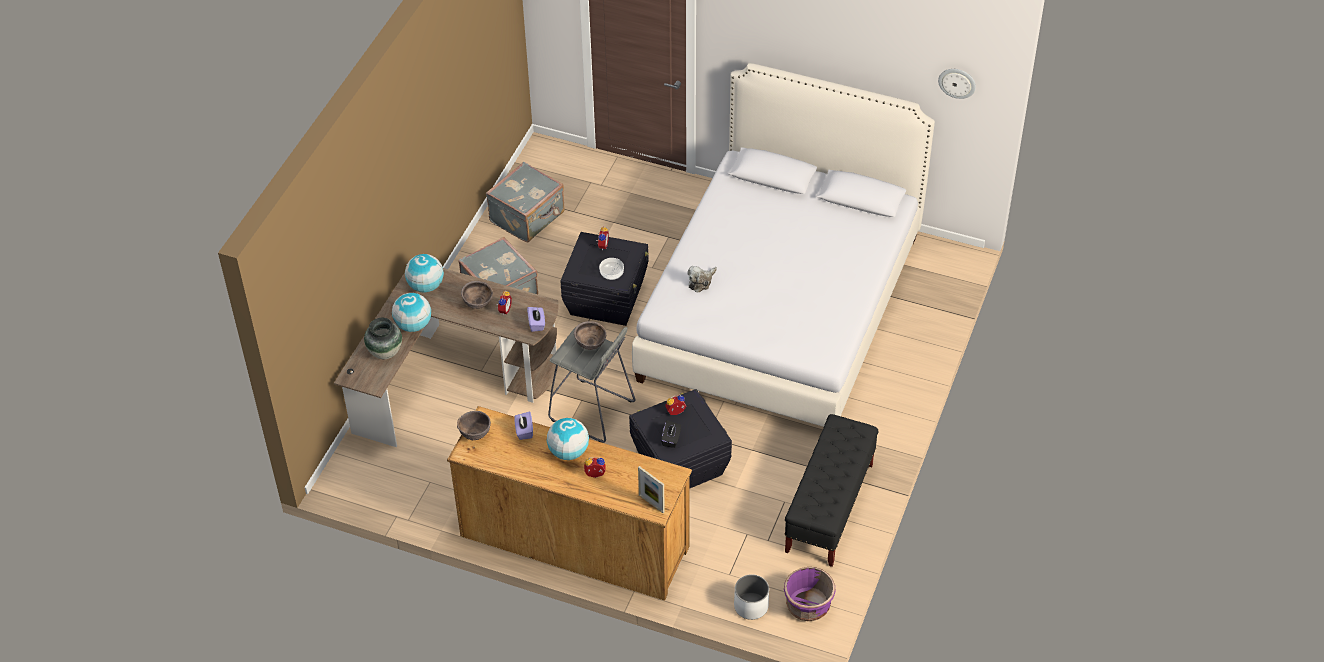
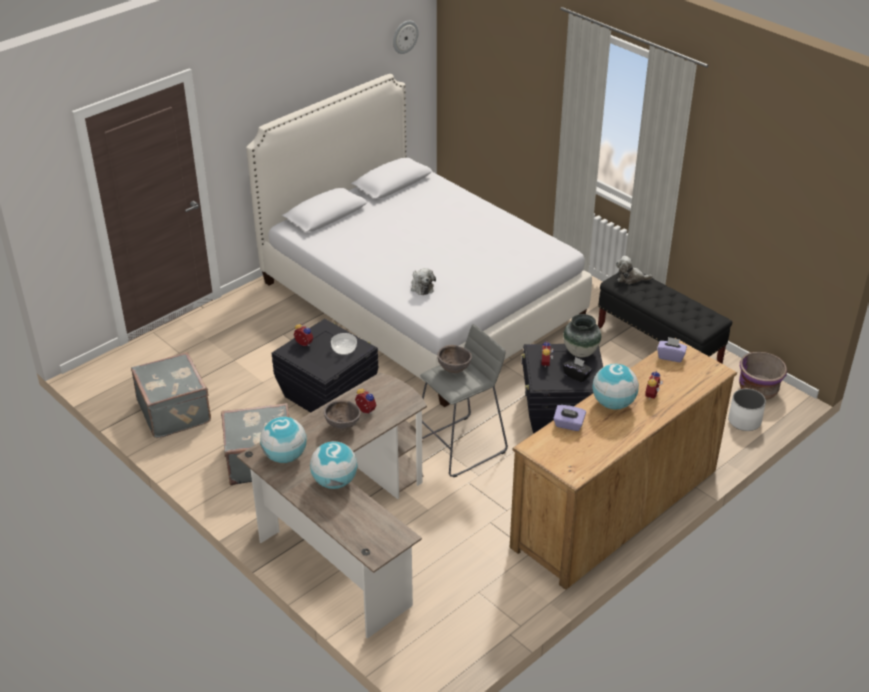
camera: 65 degrees left, 10 degrees down
vase [364,318,402,359] -> vase moved to [563,314,601,357]
brown bowl [457,411,491,440] -> none
purple tissue box [527,307,545,332] -> purple tissue box moved to [657,337,687,362]
picture frame [638,466,665,513] -> none
none -> plush toy [616,256,653,285]

